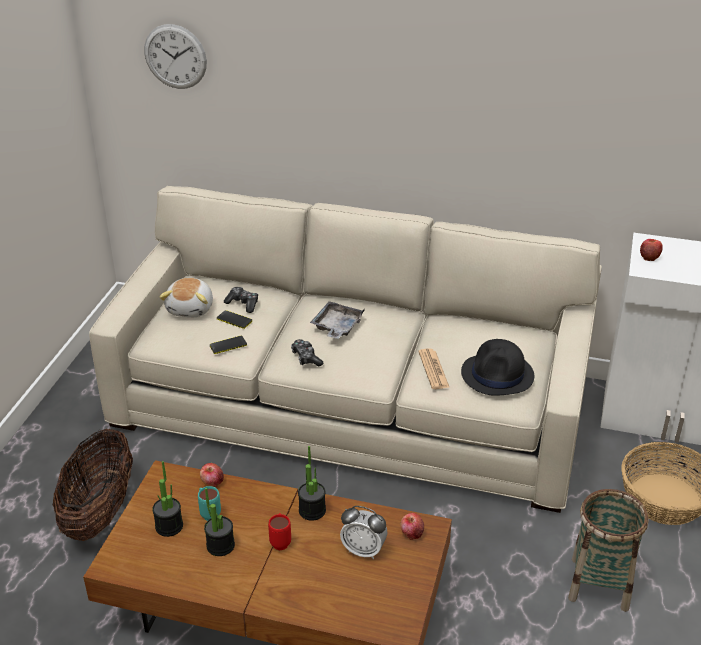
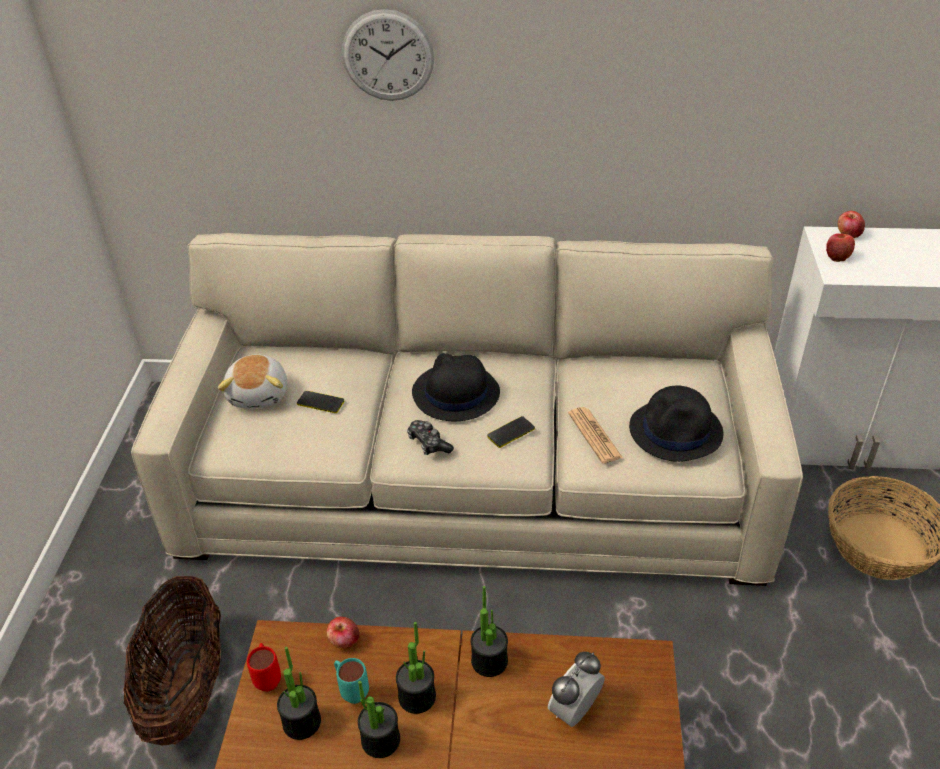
camera: 10 degrees left, 5 degrees up
wall clock [144,24,207,89] -> wall clock moved to [342,9,434,101]
phone [210,336,247,354] -> phone moved to [487,416,535,448]
game controller [224,287,258,313] -> none
red mug [268,513,291,550] -> red mug moved to [247,643,281,692]
grey tray [310,301,365,339] -> black hat [412,353,500,421]
alarm clock [340,506,387,559] -> alarm clock turned 120 degrees clockwise [548,652,605,727]
apple [400,513,424,540] -> apple moved to [838,211,865,238]
basket [568,489,649,612] -> none
none -> potted plant [396,622,436,714]

